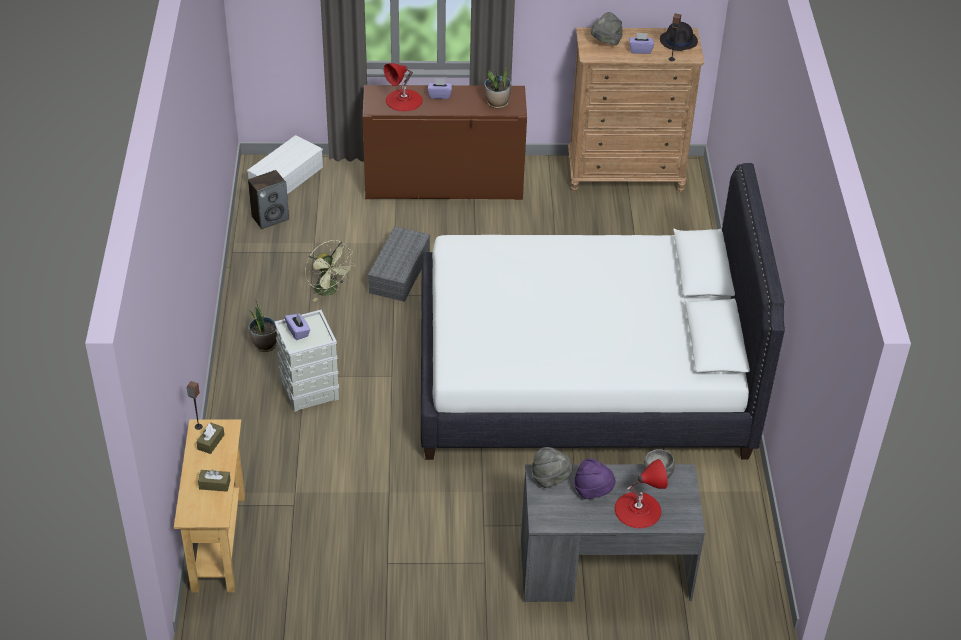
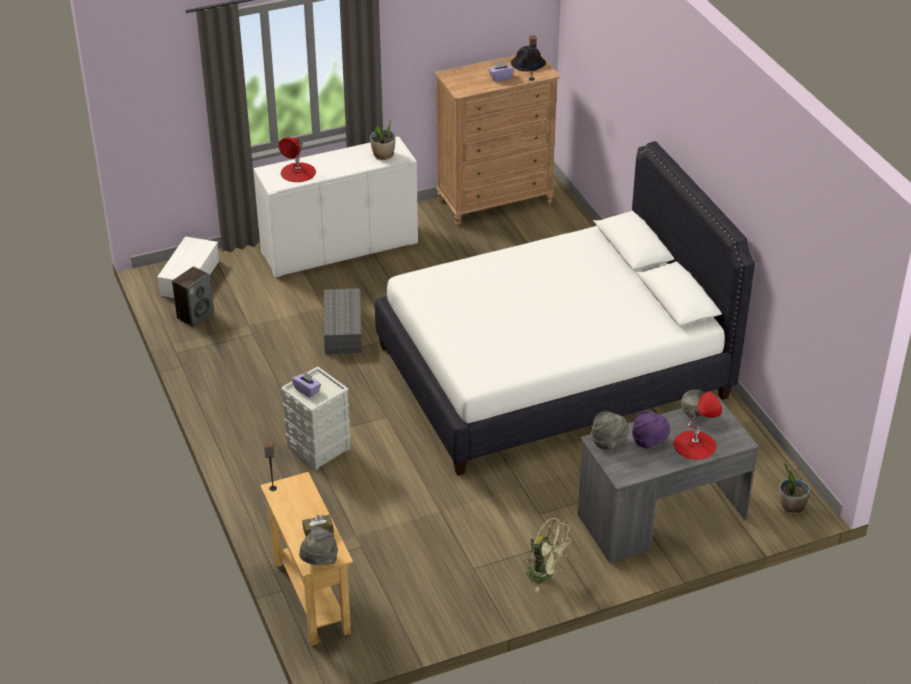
camera: 20 degrees left, 5 degrees down
brown tissue box [196,422,224,454] -> none
potted plant [249,301,277,352] -> potted plant moved to [779,463,810,515]
green fan [305,240,355,302] -> green fan moved to [524,518,572,592]
brown cabinet [362,85,527,200] -> white cabinet [253,136,418,278]
purple tissue box [428,79,452,99] -> none
grey hat [591,12,623,45] -> grey hat moved to [299,526,338,565]

